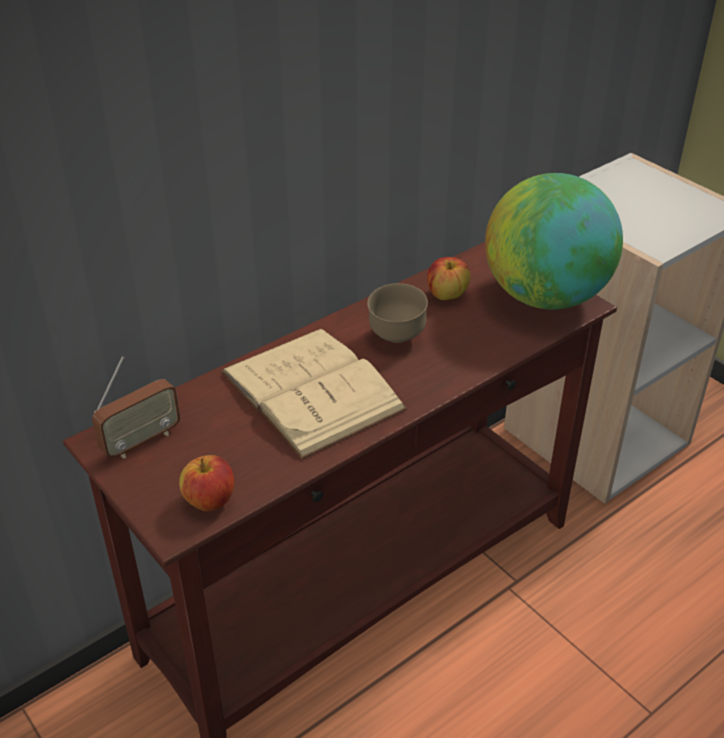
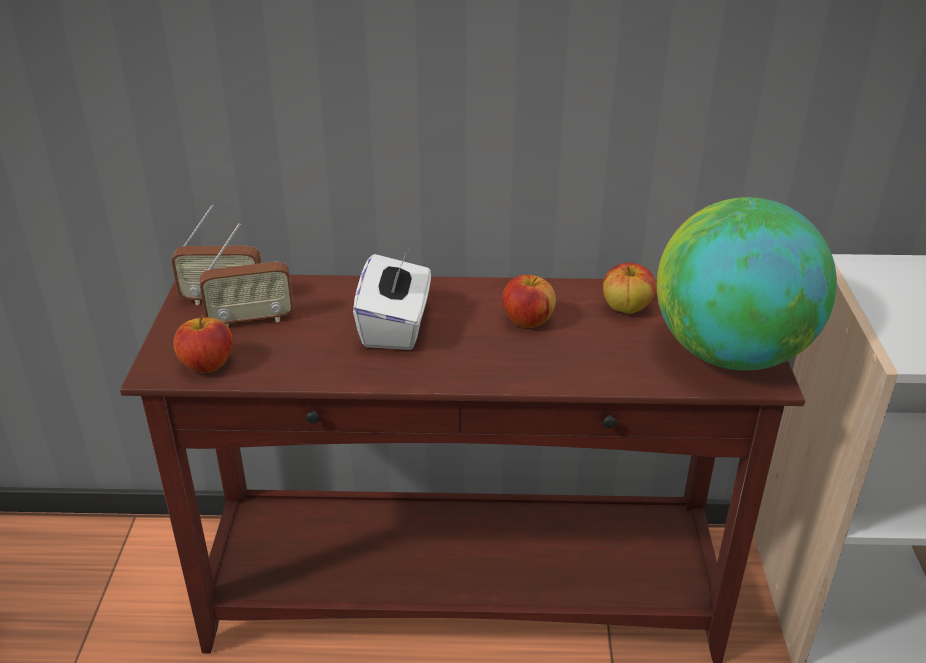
camera: 40 degrees right, 5 degrees down
beige book [221,329,407,459] -> white tissue box [353,250,431,350]
brown bowl [367,283,428,343] -> apple [502,275,556,328]
none -> radio [200,223,294,327]

